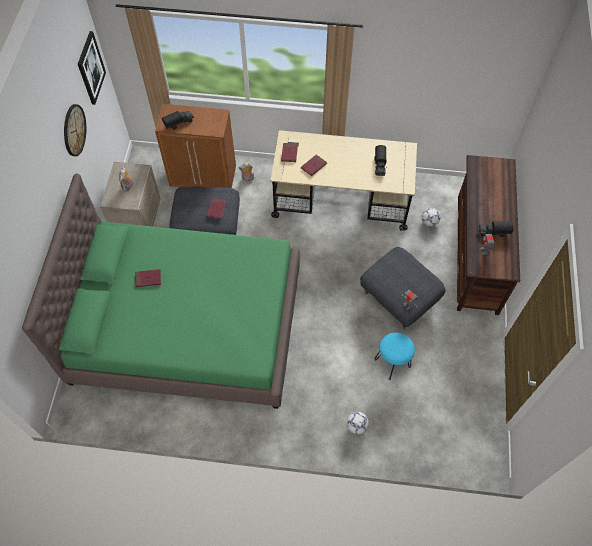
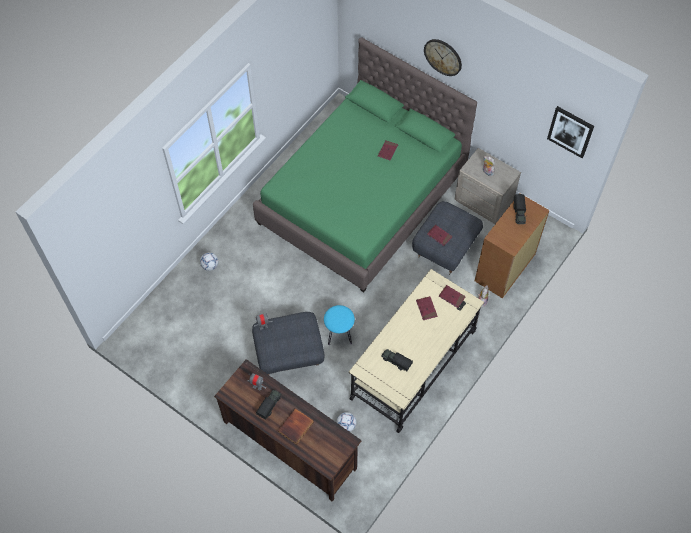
camera: 120 degrees right, 0 degrees up
wall clock [64,104,86,156] -> wall clock moved to [424,39,462,76]
turquoise stool [374,333,415,380] -> turquoise stool moved to [324,305,355,345]
none -> book [278,408,314,445]

